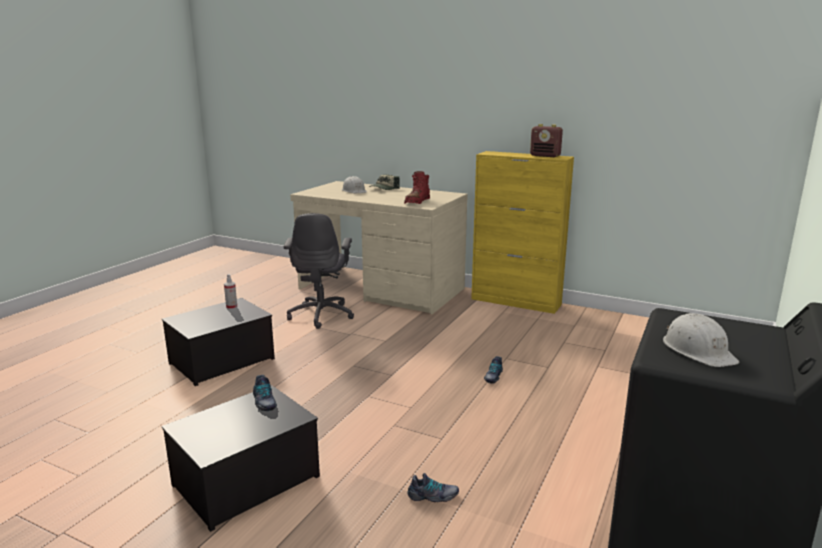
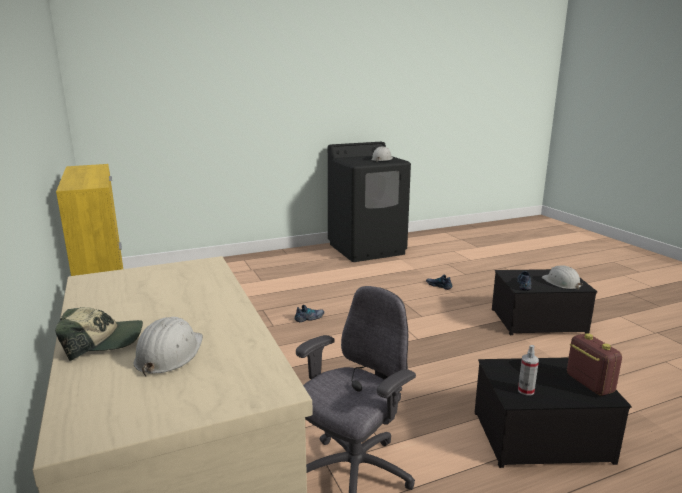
camera: 140 degrees left, 0 degrees up
red boot [404,171,430,204] -> none
radio [530,124,563,157] -> radio moved to [567,333,622,396]
none -> white hard hat [542,265,583,290]

